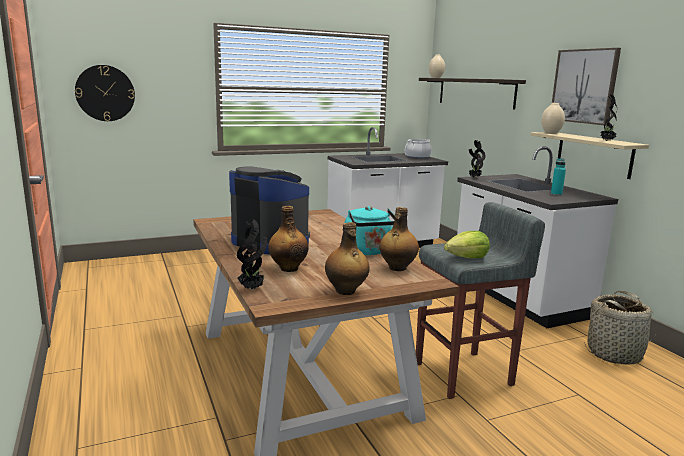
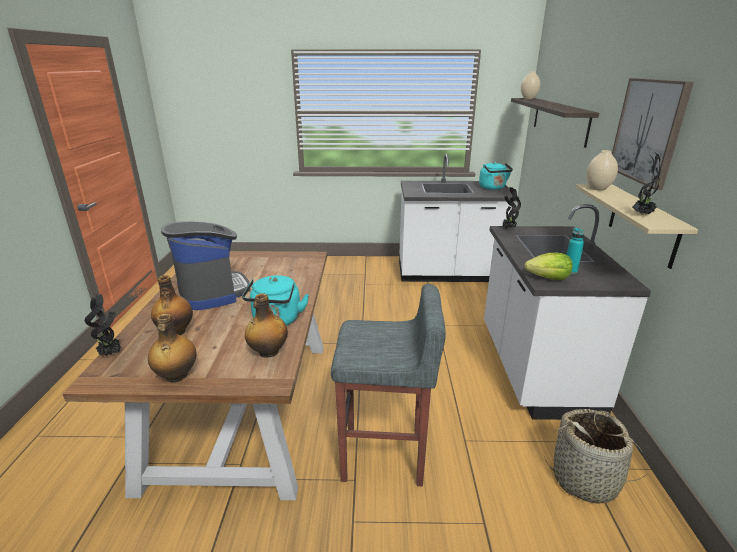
camera: 25 degrees right, 10 degrees up
wall clock [75,65,135,121] -> none
cooking pot [405,139,432,159] -> turquoise kettle [479,162,513,190]
lettuce [444,231,490,258] -> lettuce moved to [524,253,573,280]

